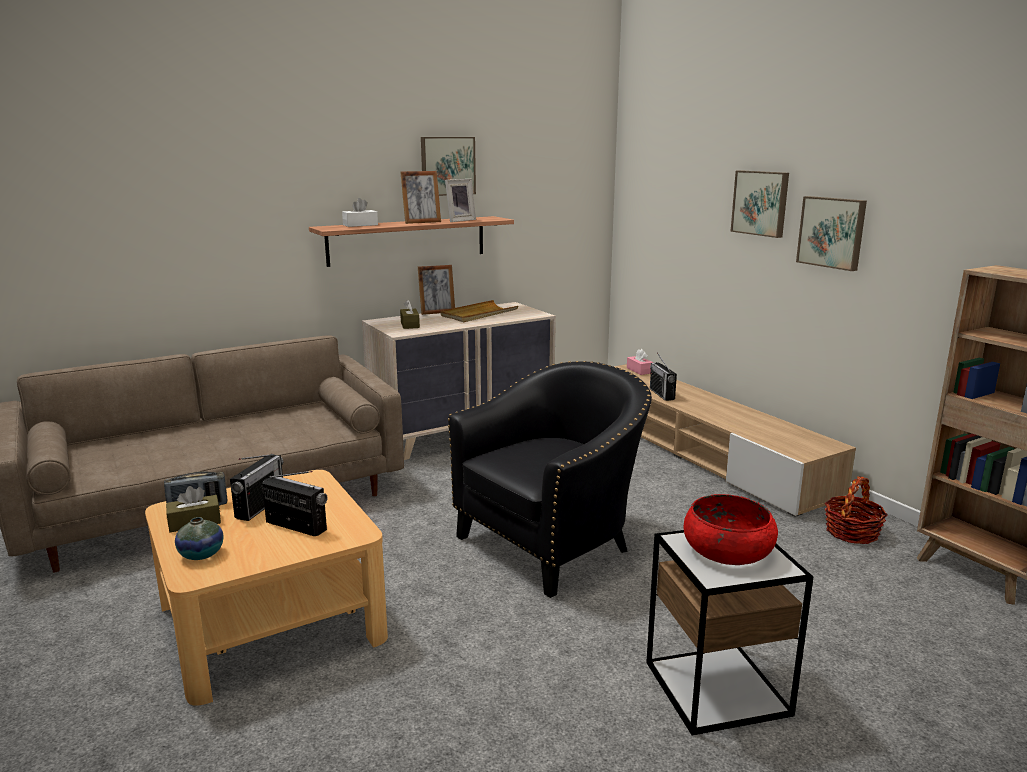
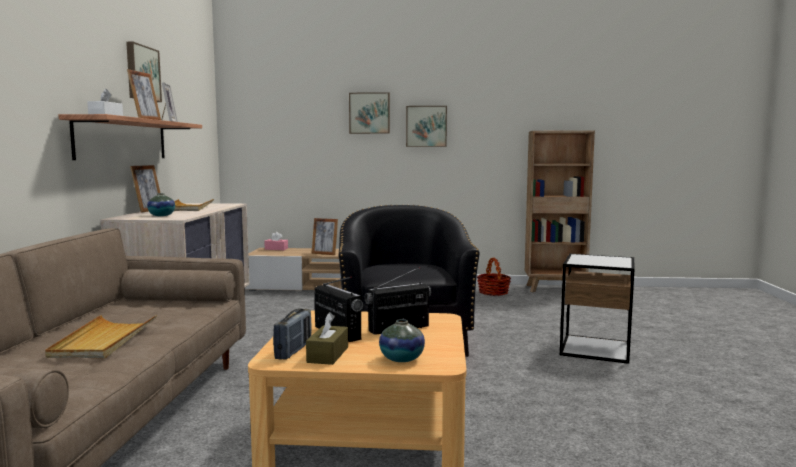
camera: 55 degrees left, 10 degrees down
brown tissue box [400,299,420,329] -> vase [147,193,175,216]
radio [650,352,677,401] -> picture frame [311,218,338,255]
red bowl [683,494,778,565] -> none
none -> beige tray [45,315,157,358]

